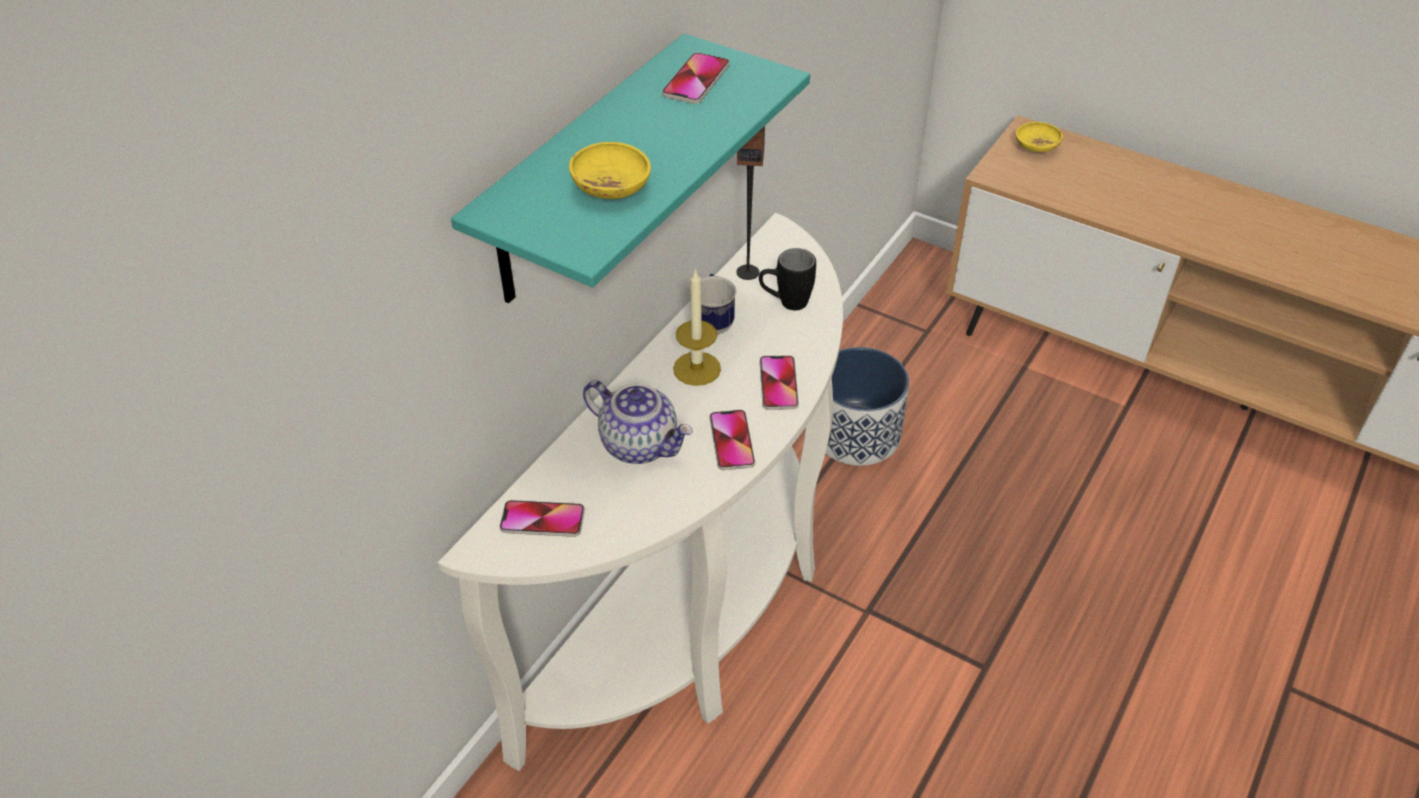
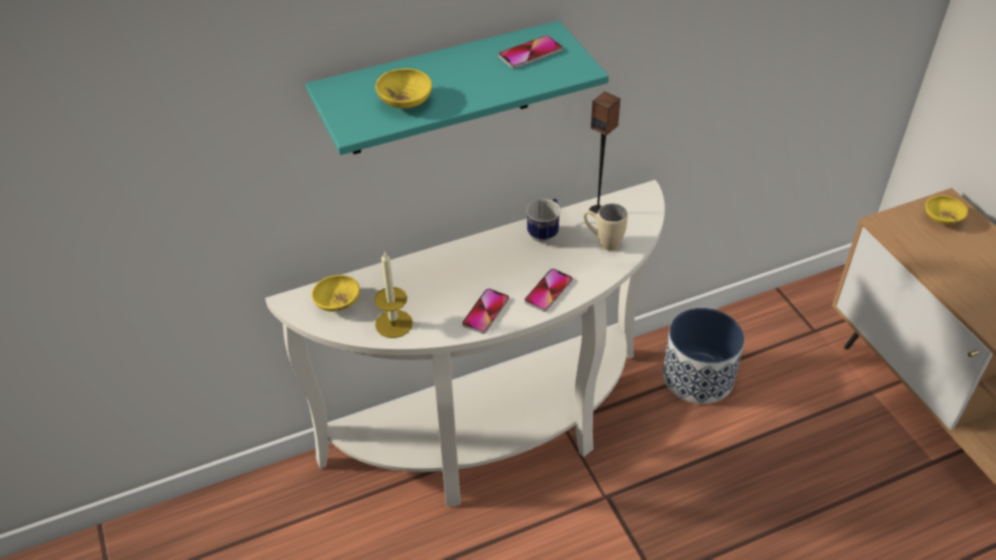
camera: 35 degrees right, 0 degrees up
phone [499,500,585,537] -> yellow bowl [311,275,360,312]
teapot [583,380,693,464] -> none
candle [673,268,721,386] -> candle moved to [374,251,413,338]
black mug [759,248,816,310] -> beige mug [584,204,628,251]

